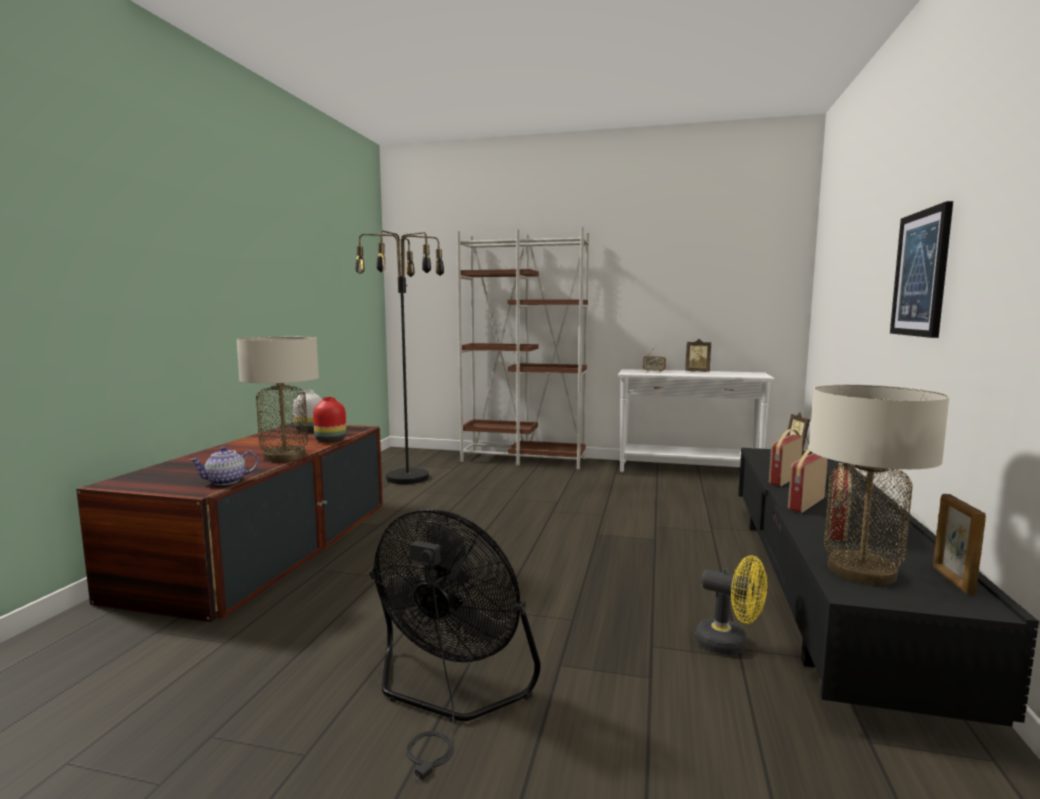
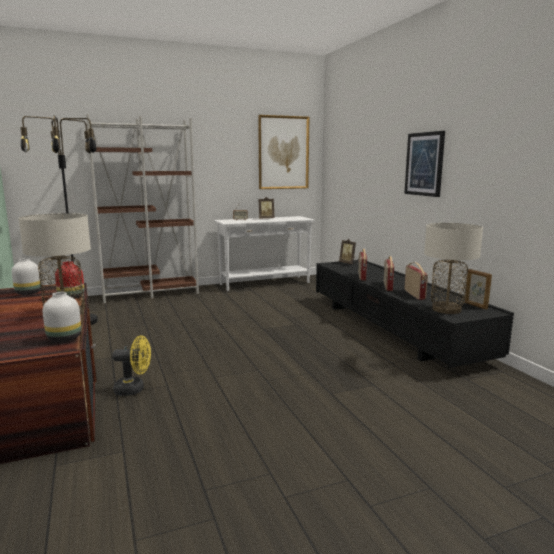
camera: 35 degrees left, 5 degrees up
teapot [190,447,258,485] -> white vase [43,292,81,342]
black fan [369,510,541,780] -> none
yellow fan [695,555,767,655] -> yellow fan moved to [112,335,151,396]
none -> picture [258,115,309,189]

